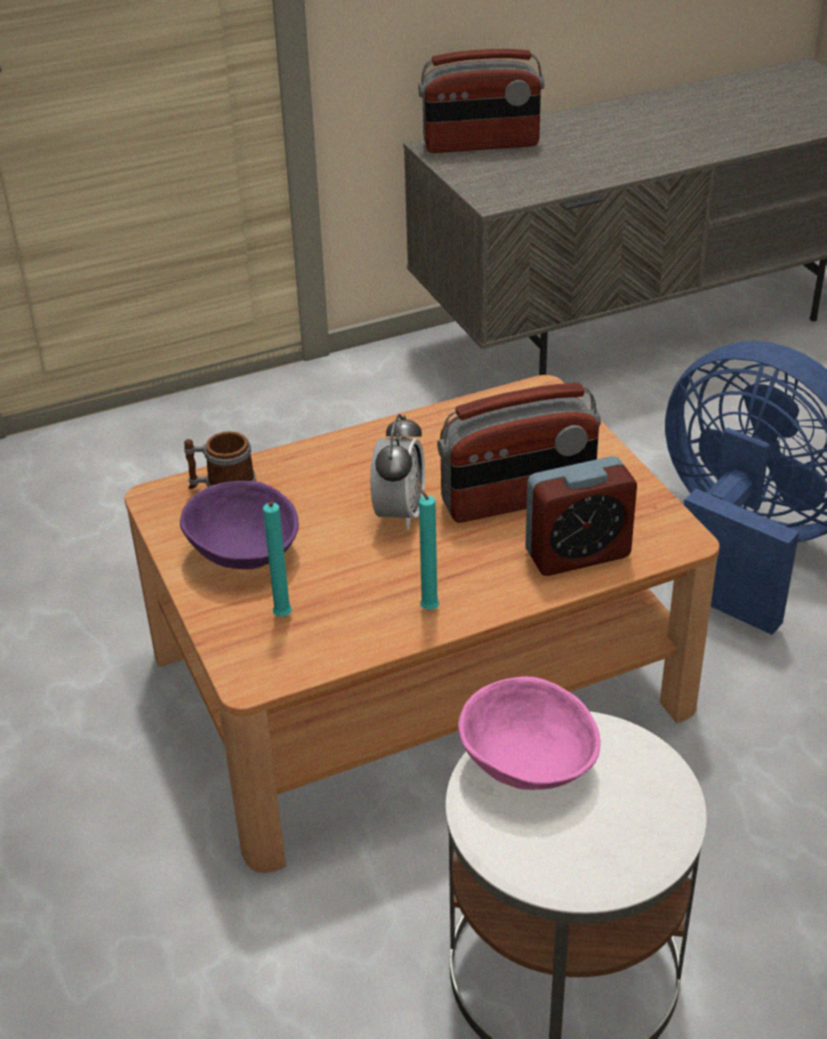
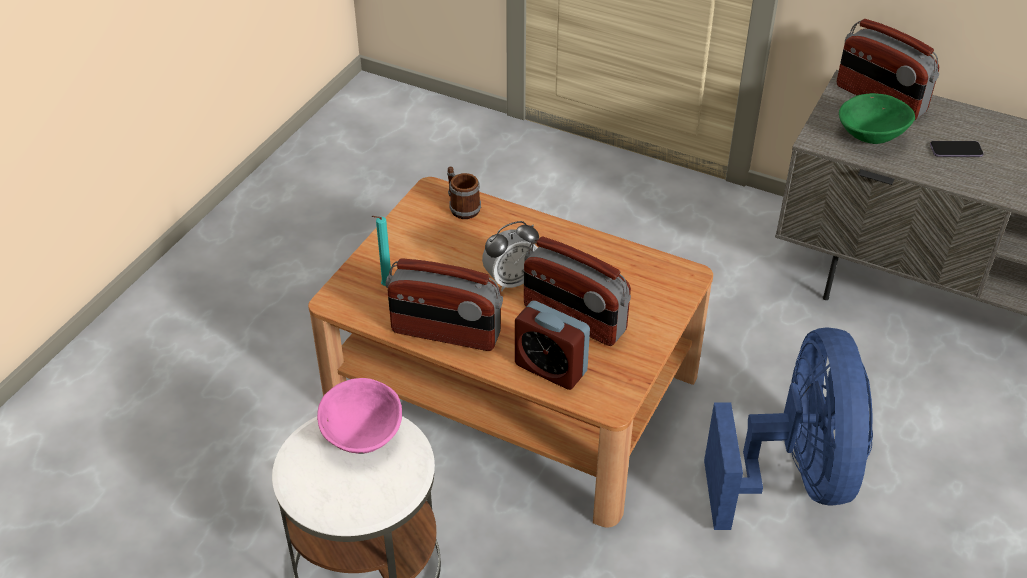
camera: 50 degrees right, 5 degrees up
purple bowl [180,481,299,569] -> none
turquoise candle [415,479,439,610] -> radio [386,258,503,351]
none -> green bowl [839,93,915,144]
none -> phone [930,141,984,157]

